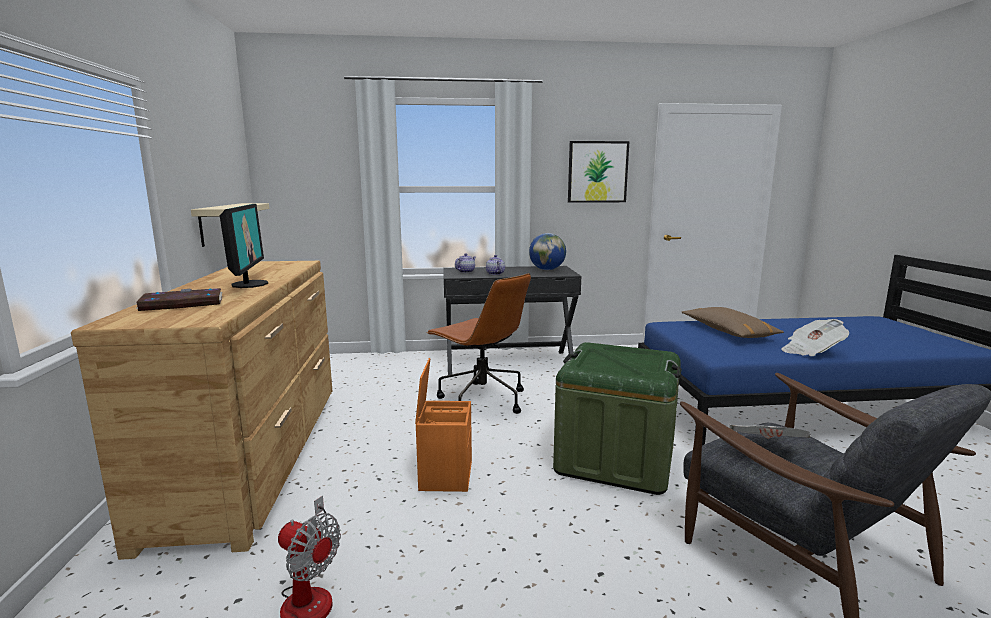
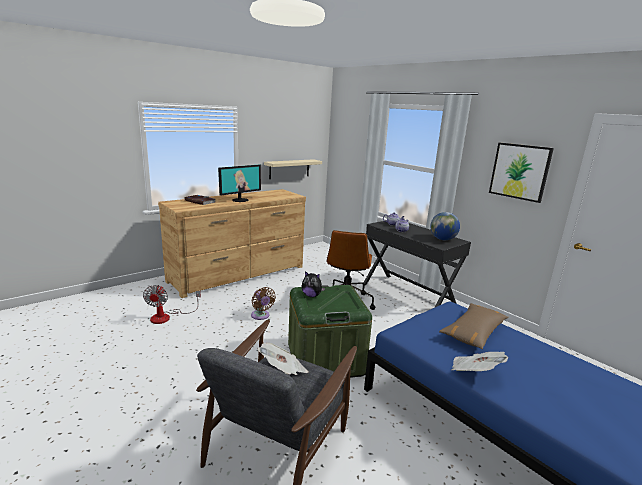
camera: 55 degrees right, 5 degrees up
orange storage box [415,358,472,492] -> brown fan [251,287,276,320]
none -> plush toy [301,271,325,297]

